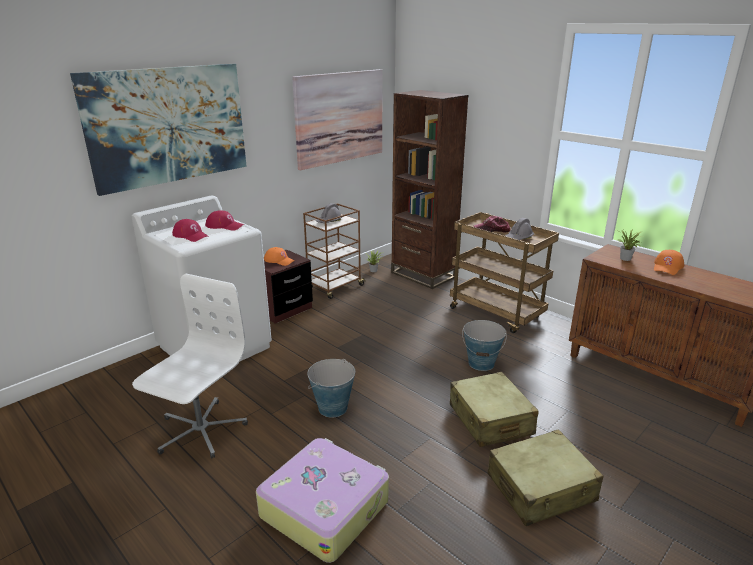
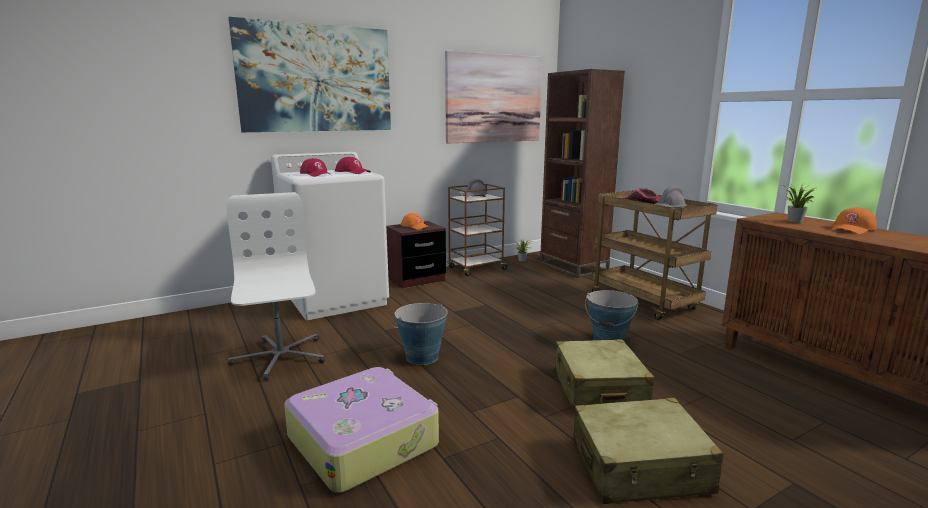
camera: 15 degrees right, 10 degrees down
white office chair [132,274,248,458] -> white office chair turned 60 degrees counterclockwise [226,192,325,381]

